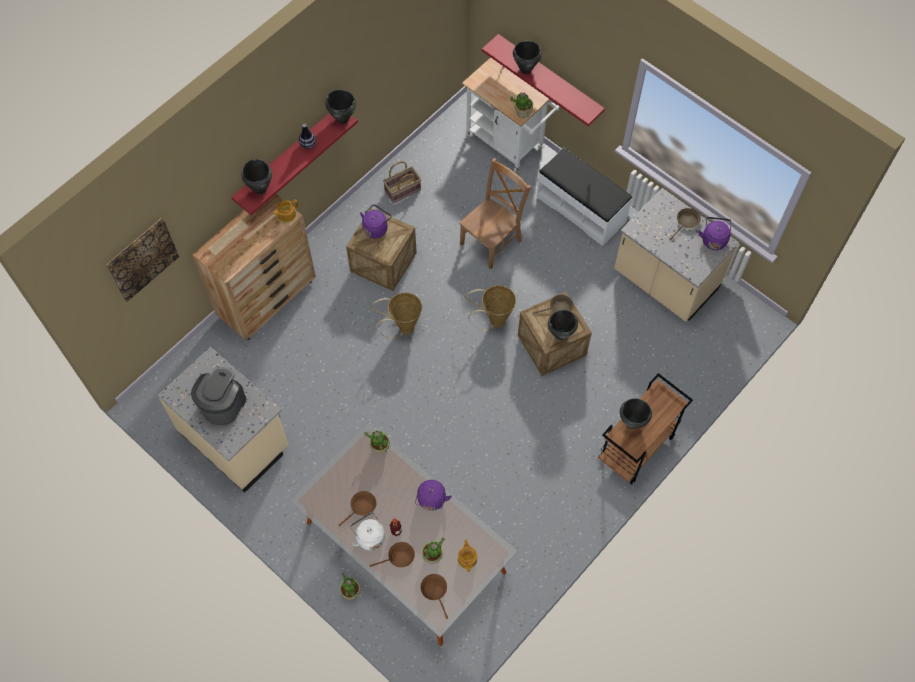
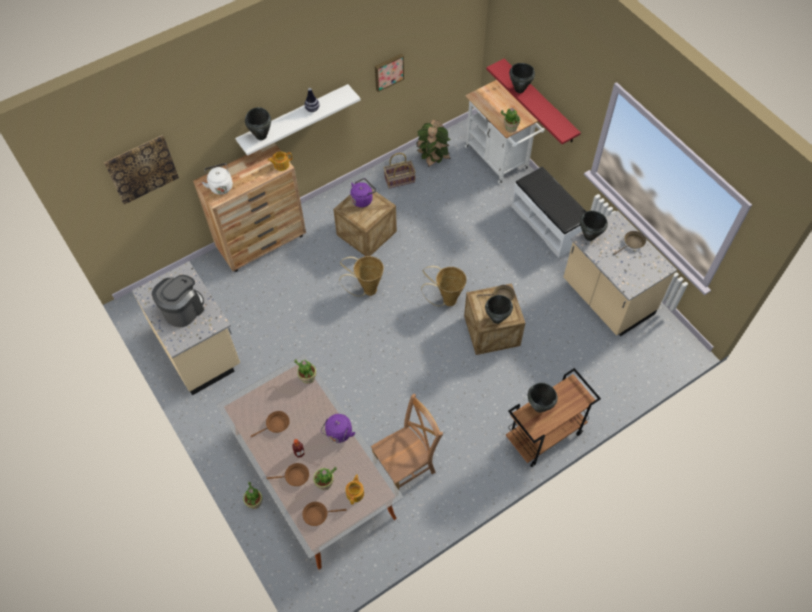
camera: 15 degrees right, 5 degrees down
red shelf [231,113,358,215] -> white shelf [235,84,361,156]
black cooking pot [325,90,356,124] -> black cooking pot moved to [580,211,608,241]
white kettle [350,512,385,551] -> white kettle moved to [202,163,233,195]
brown frying pan [421,574,448,619] -> brown frying pan turned 90 degrees counterclockwise [302,502,347,526]
brown chair [460,158,531,269] -> brown chair moved to [371,394,443,490]
purple kettle [698,217,731,250] -> none
none -> picture [375,53,404,92]
none -> potted plant [416,120,451,167]

